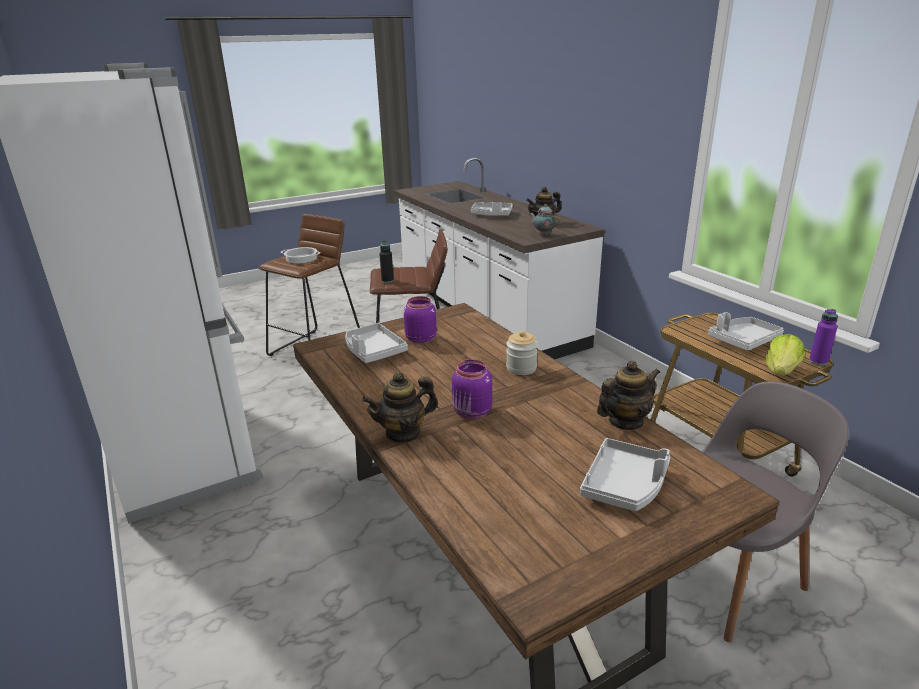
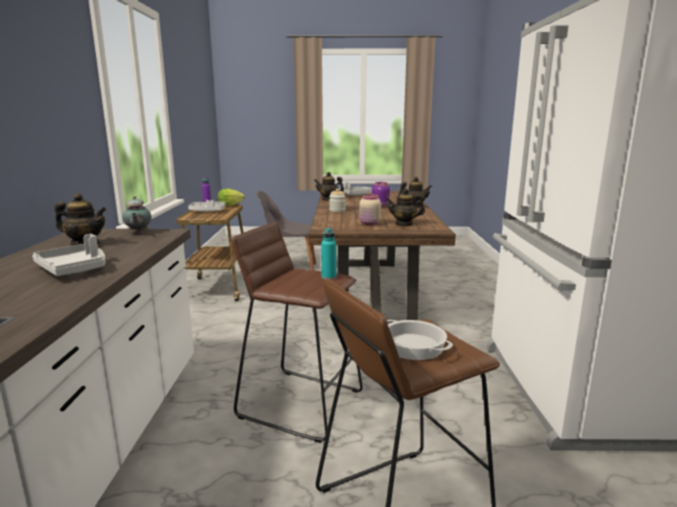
camera: 150 degrees left, 10 degrees down
grey tray [345,323,408,363] -> teapot [386,188,425,226]
black bottle [379,240,394,283] -> turquoise bottle [321,228,336,279]
purple jar [404,296,437,344] -> beige jar [359,194,381,225]

